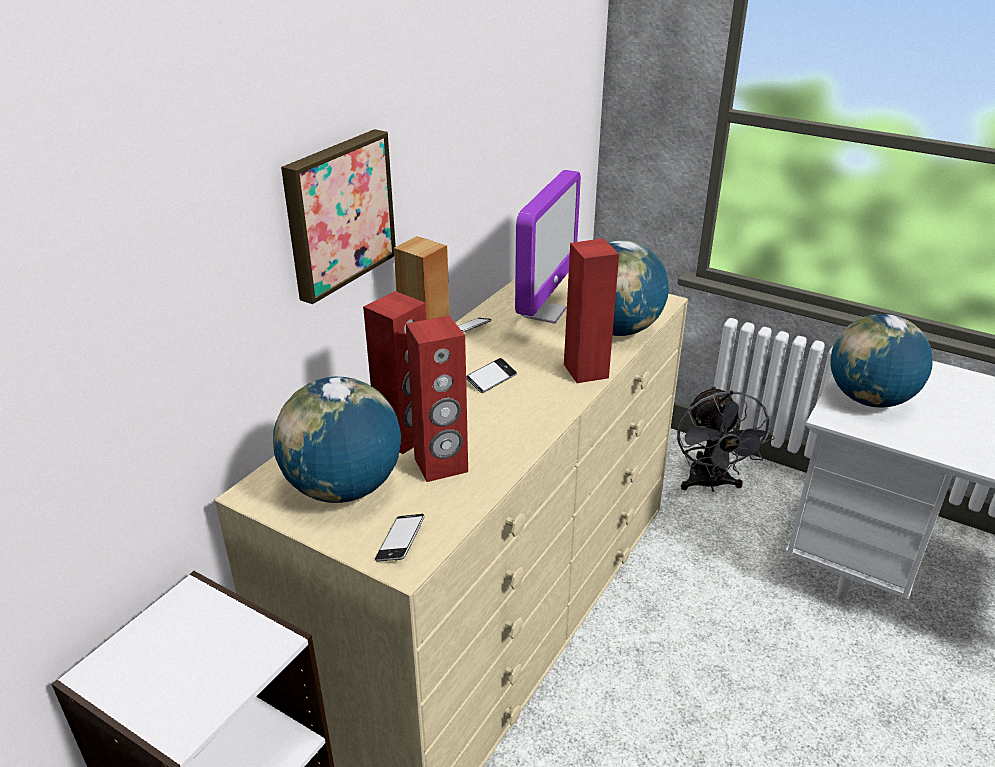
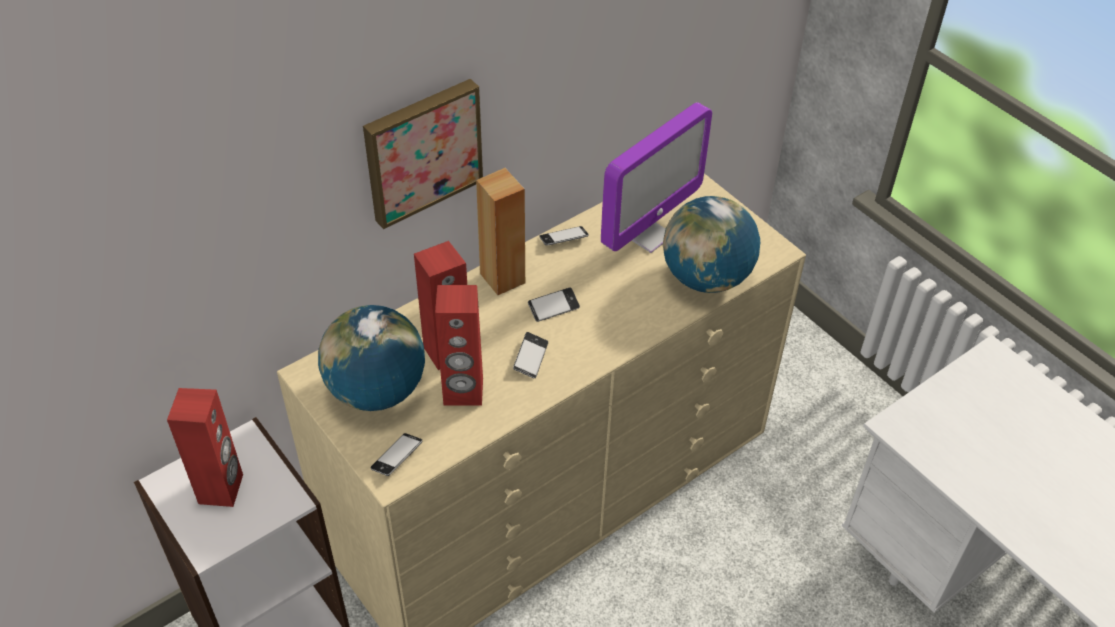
camera: 20 degrees right, 15 degrees up
red speaker [564,238,619,383] -> red speaker moved to [167,388,243,507]
grey fan [677,386,774,492] -> none
globe [831,314,933,408] -> none
none -> phone [513,332,548,378]

